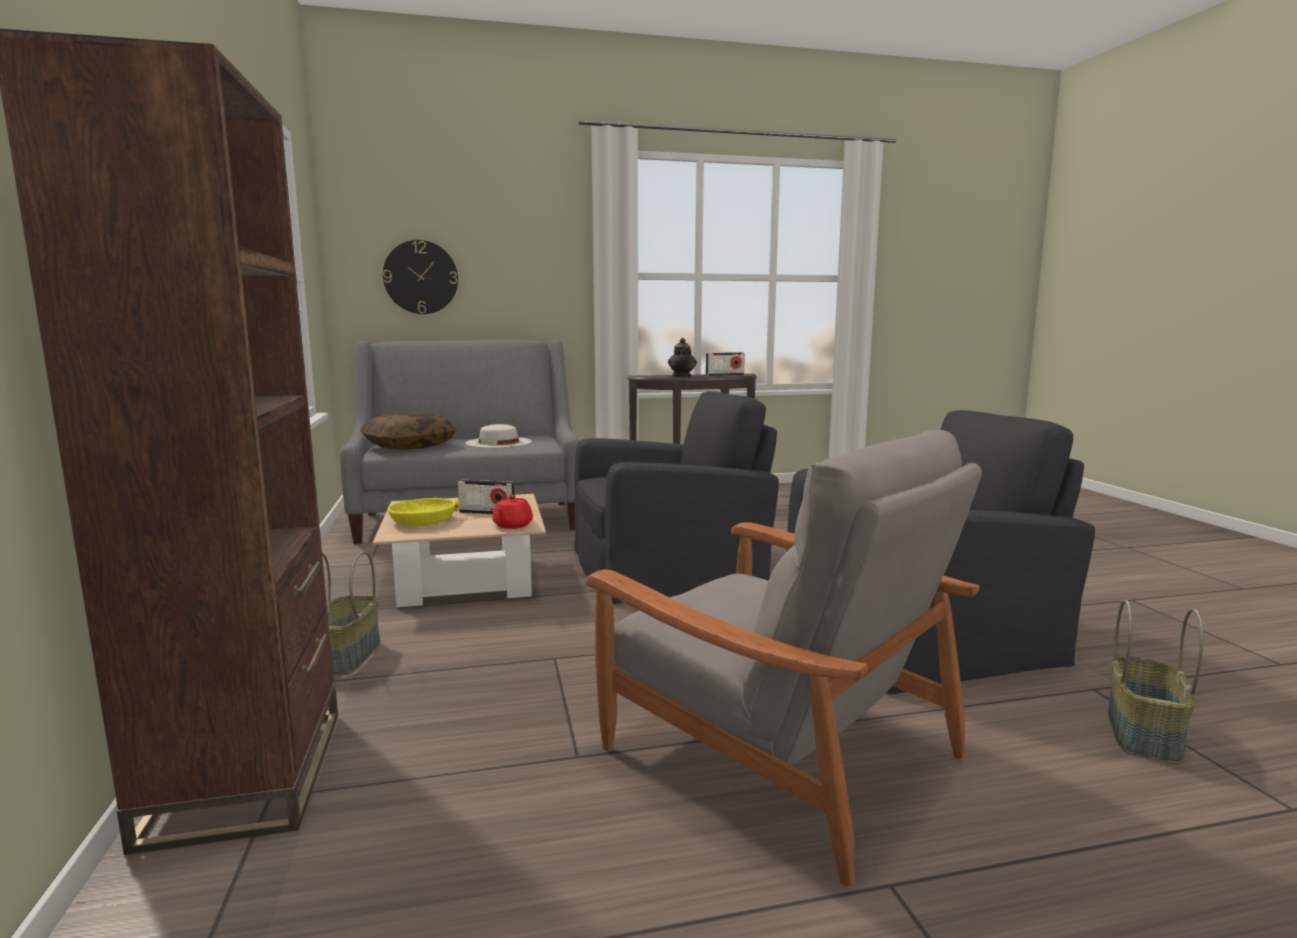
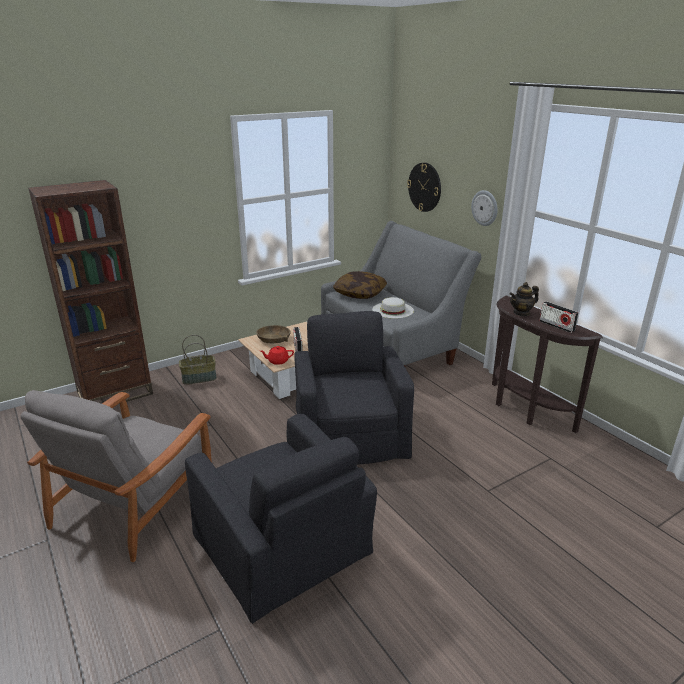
camera: 70 degrees right, 15 degrees up
yellow bowl [387,498,460,527] -> brown bowl [256,325,290,343]
black armchair [574,391,779,604] -> black armchair turned 150 degrees counterclockwise [294,311,414,465]
basket [1108,600,1203,764] -> none
none -> wall clock [471,190,498,226]

